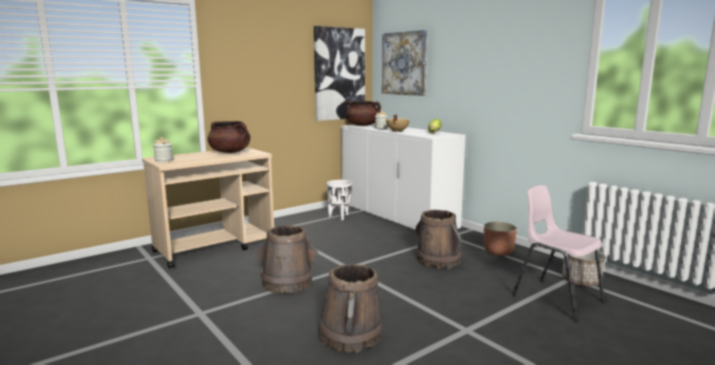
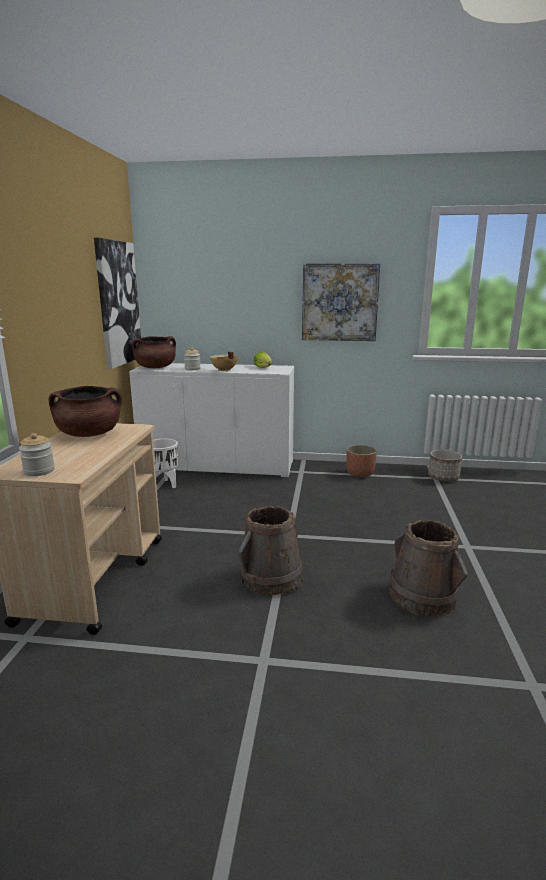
camera: 45 degrees left, 5 degrees up
picture [382,30,427,96] -> picture moved to [302,263,380,341]
brown bucket [416,210,462,269] -> none
pink chair [512,185,605,322] -> none

